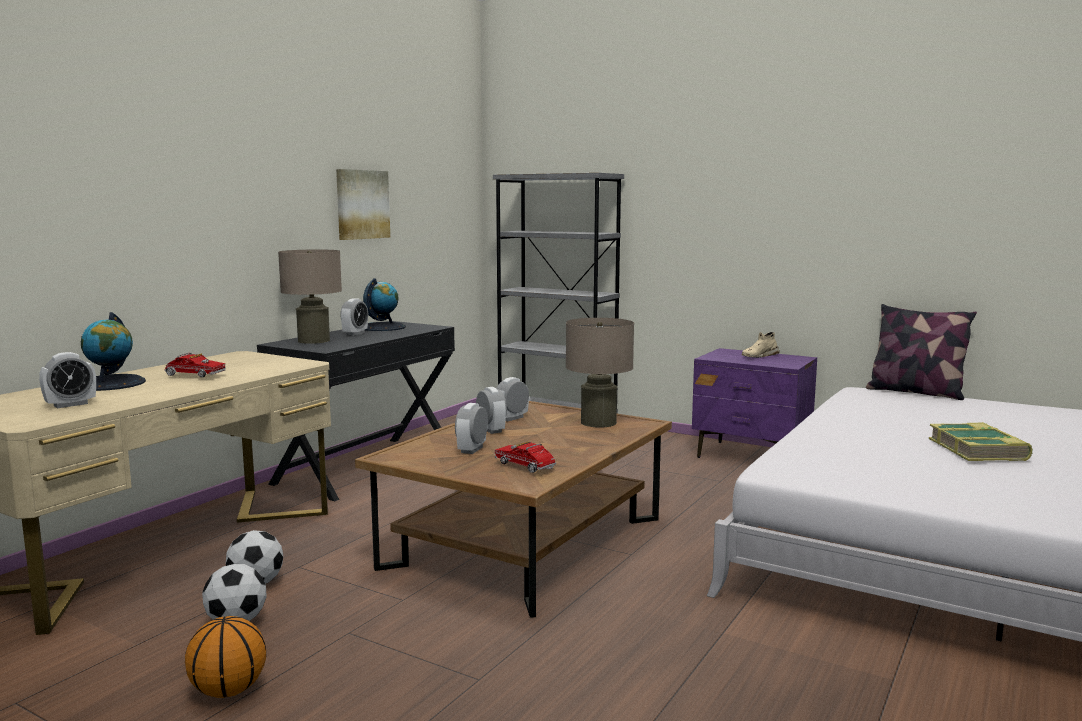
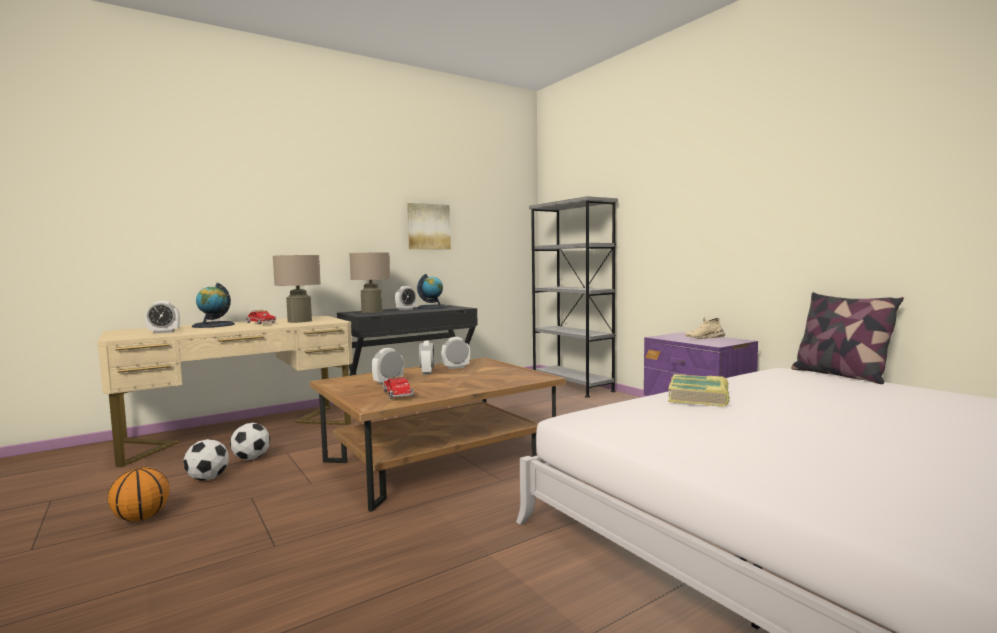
camera: 25 degrees right, 5 degrees down
beige table lamp [566,318,634,428] -> beige table lamp moved to [273,255,321,323]
book [929,422,1033,461] -> book moved to [668,374,730,407]

